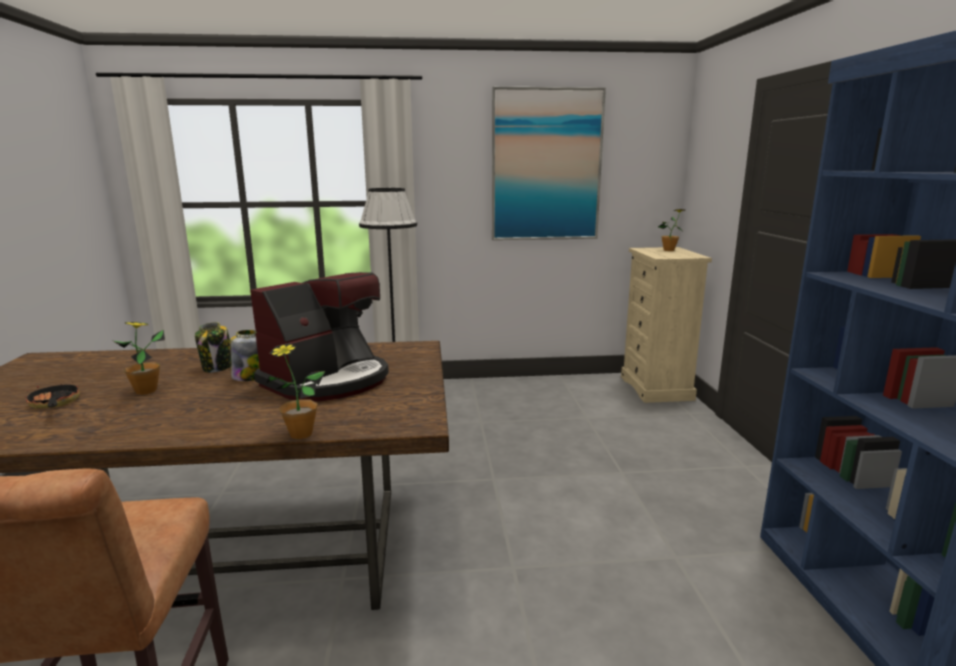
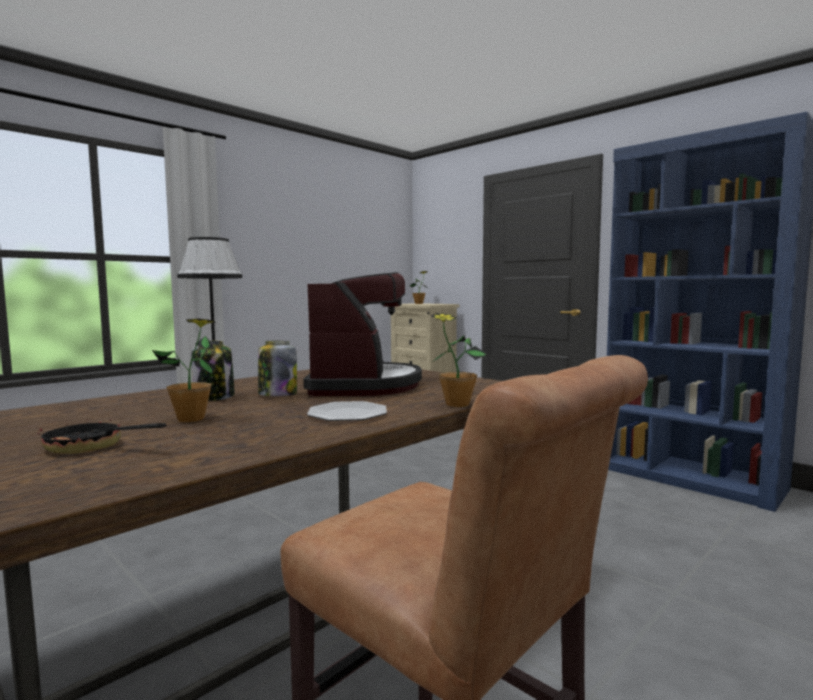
camera: 40 degrees left, 10 degrees down
picture [492,87,606,240] -> none
none -> plate [307,401,387,421]

